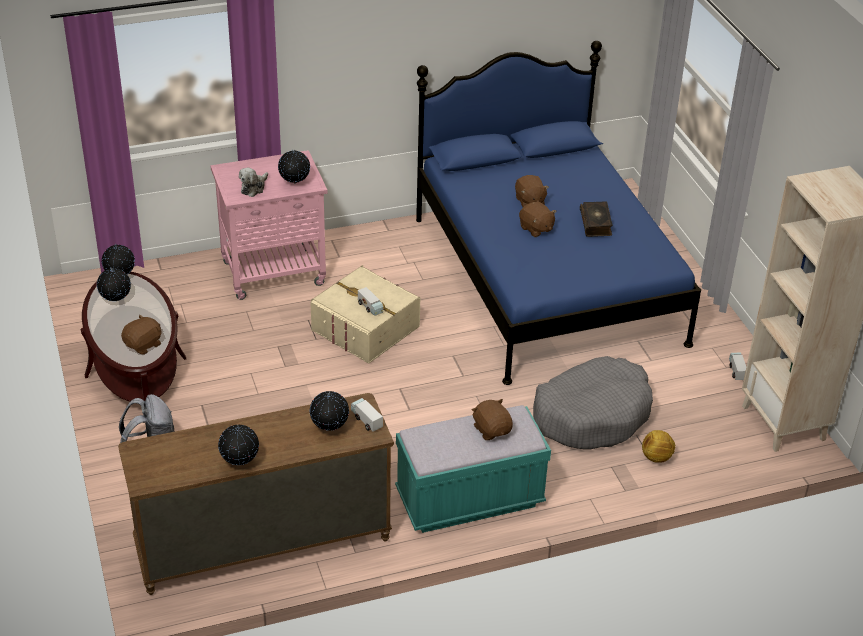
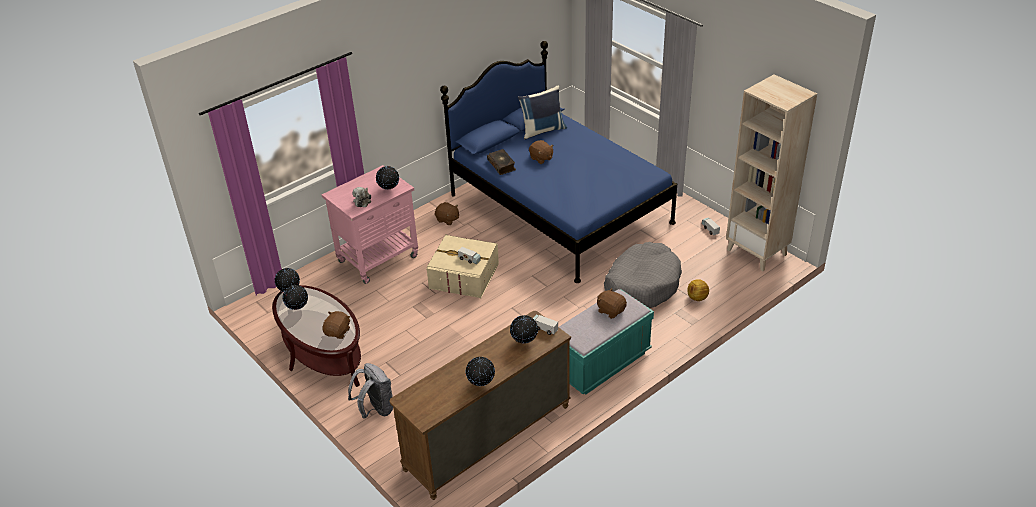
camera: 20 degrees left, 0 degrees up
brown plush toy [519,202,556,237] -> brown plush toy moved to [435,202,459,225]
book [580,201,613,237] -> book moved to [487,149,516,175]
none -> blue pillow [518,86,567,139]

